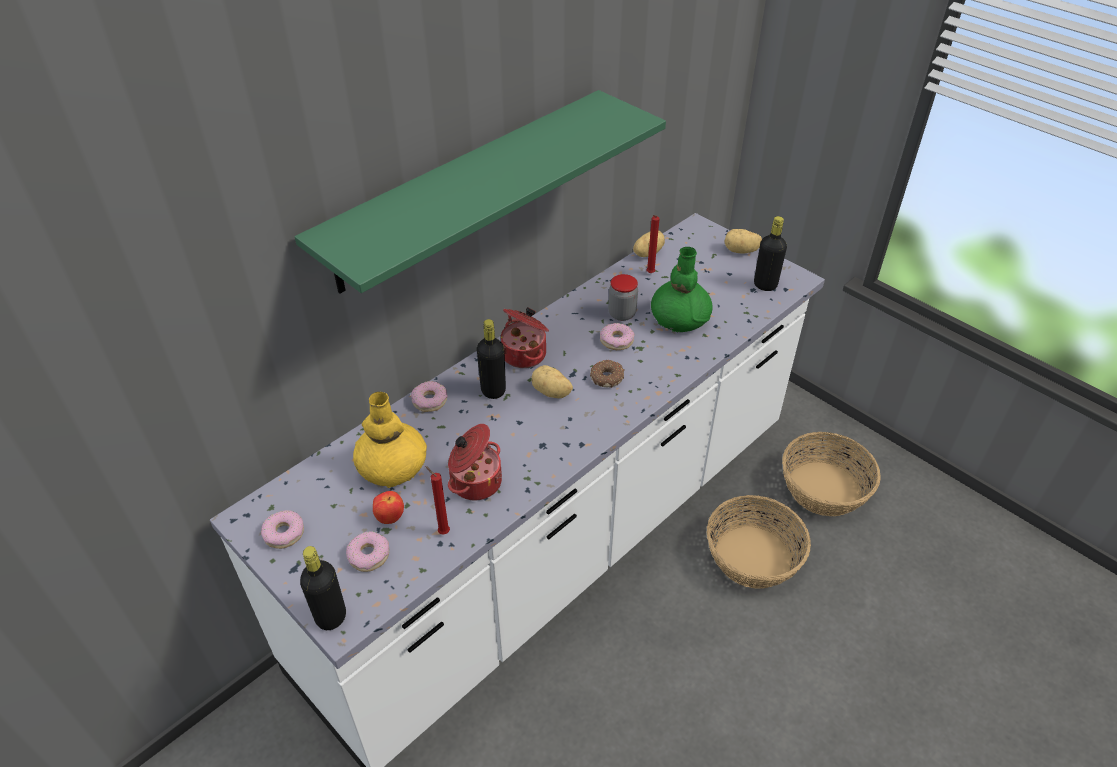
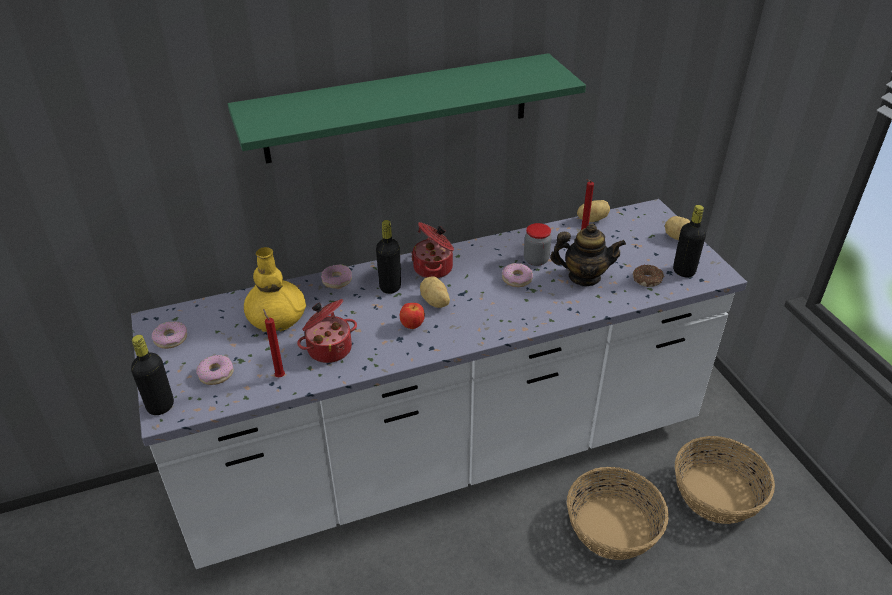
camera: 25 degrees right, 5 degrees down
apple [373,491,404,524] -> apple moved to [400,303,425,329]
donut [590,360,625,388] -> donut moved to [633,264,664,287]
green vase [651,247,713,333] -> teapot [550,223,626,286]

